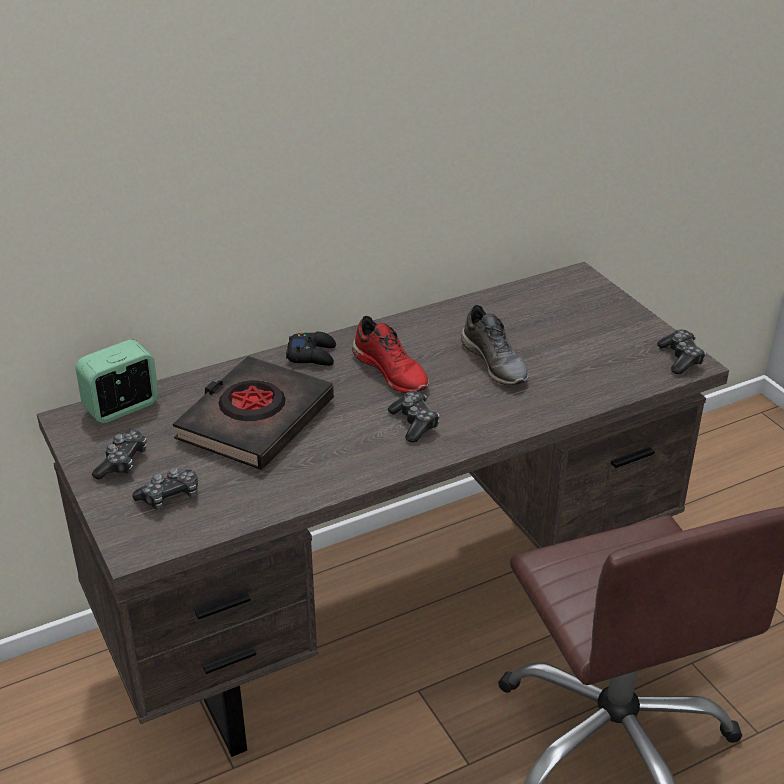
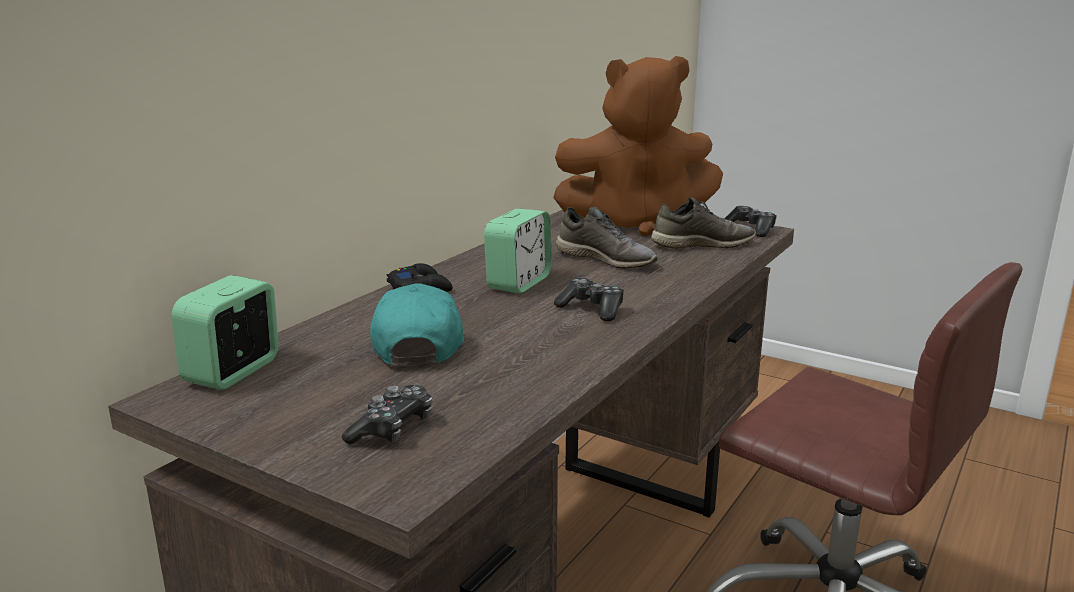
camera: 30 degrees left, 15 degrees down
game controller [92,430,147,480] -> none
black book [173,356,334,470] -> turquoise cap [370,283,464,366]
red shoe [352,316,429,393] -> alarm clock [484,209,552,293]
none -> brown plush toy [553,56,723,236]
none -> grey shoe [651,197,756,249]

